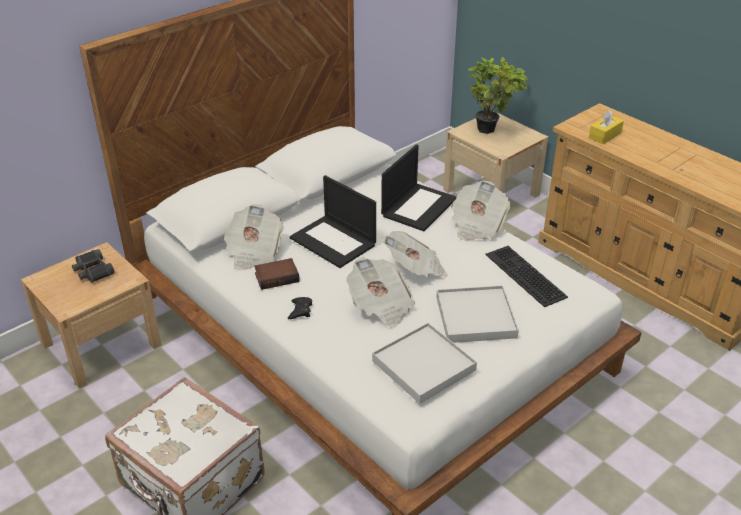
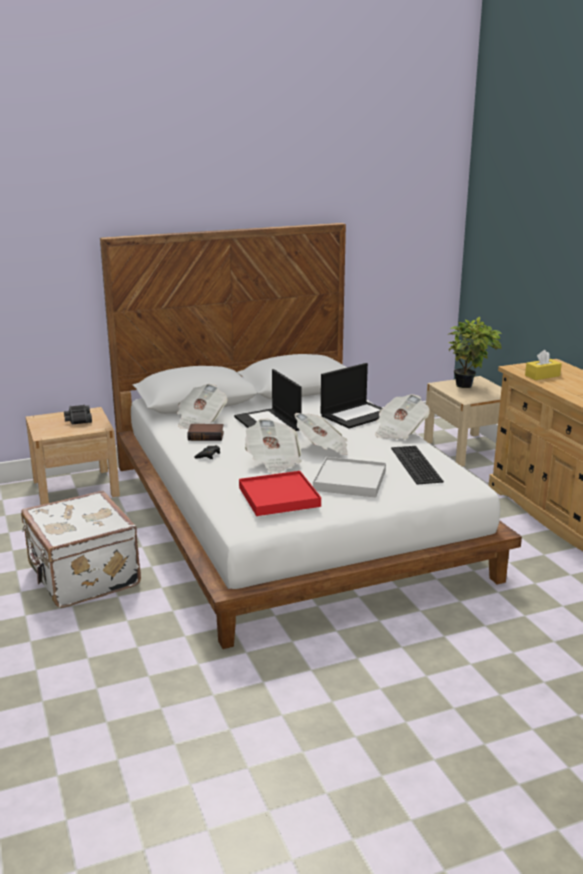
camera: 20 degrees right, 15 degrees down
white tray [372,323,477,404] -> red tray [239,471,321,516]

